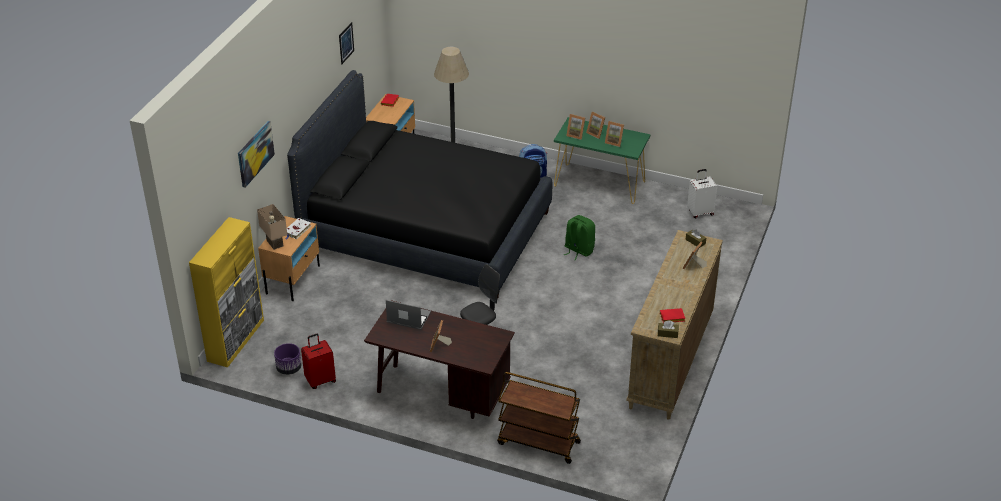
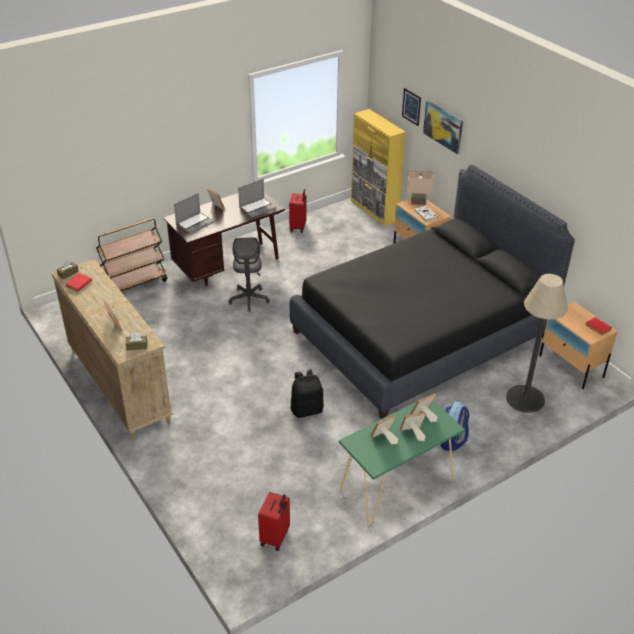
camera: 125 degrees right, 0 degrees up
purple planter [274,343,301,375] -> none
picture [339,22,354,64] -> picture moved to [402,88,421,126]
green backpack [564,215,595,261] -> black backpack [291,369,324,418]
white suitcase [687,169,717,218] -> red suitcase [258,492,290,551]
none -> laptop [174,193,214,234]

